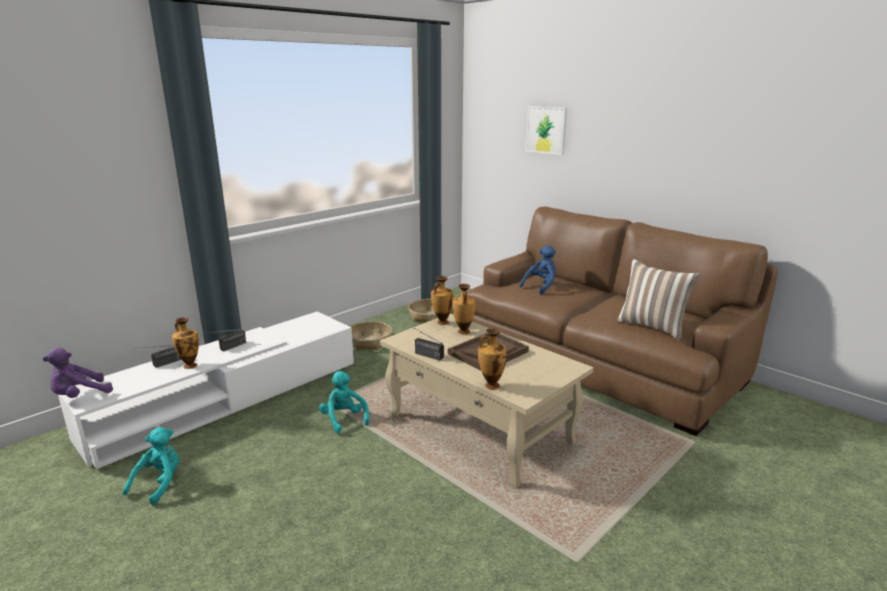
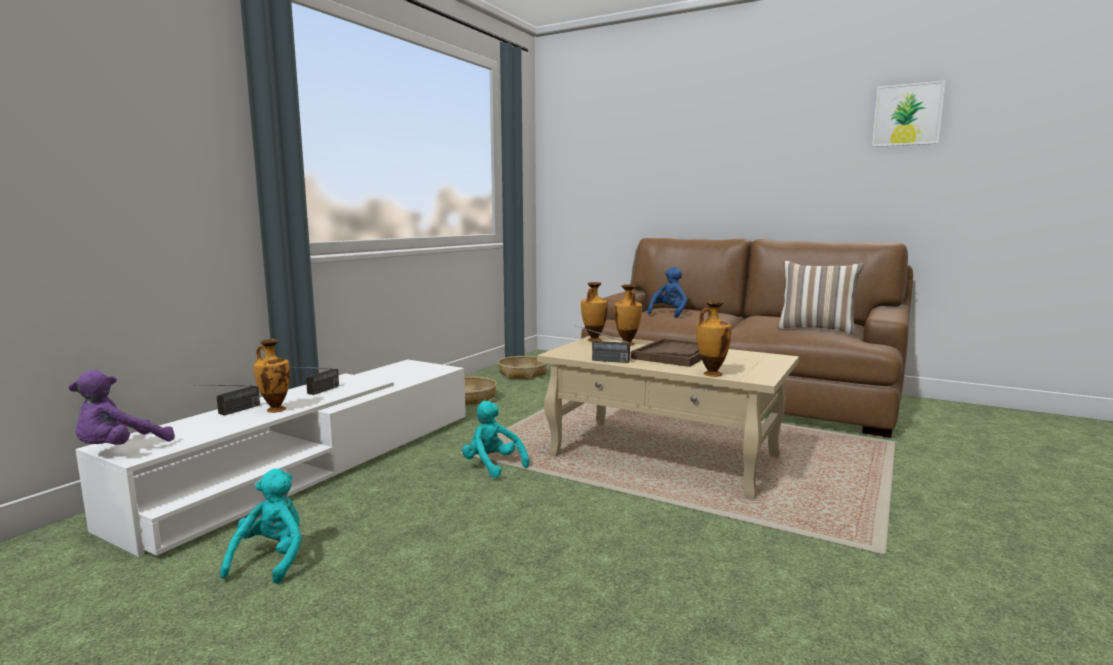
camera: 15 degrees left, 10 degrees down
picture [526,106,567,155] -> picture moved to [872,80,945,147]

